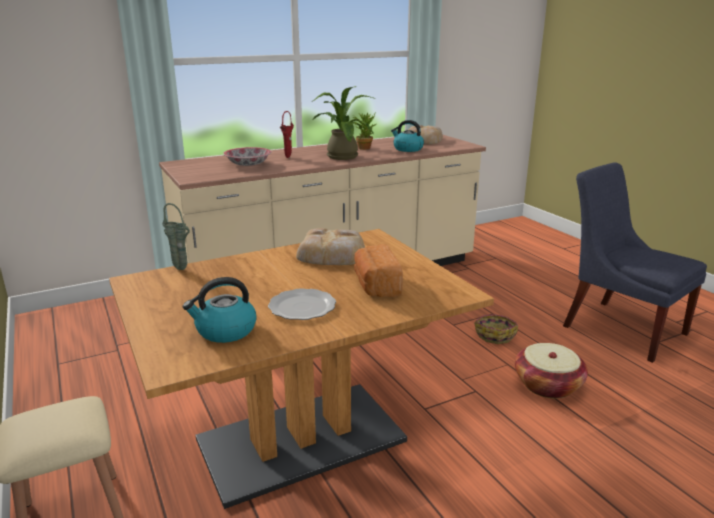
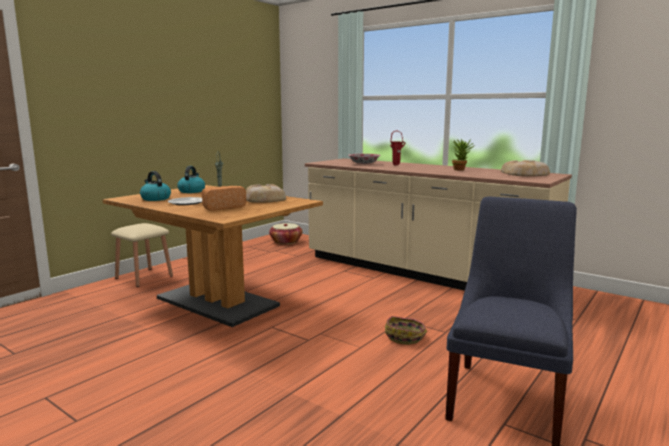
camera: 65 degrees right, 10 degrees down
potted plant [312,86,376,160] -> none
kettle [391,120,424,152] -> kettle moved to [177,166,205,193]
basket [515,343,588,399] -> basket moved to [269,223,303,244]

